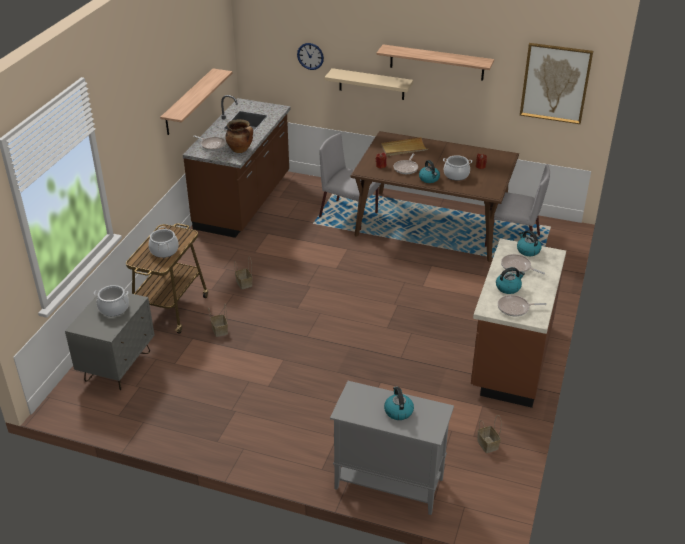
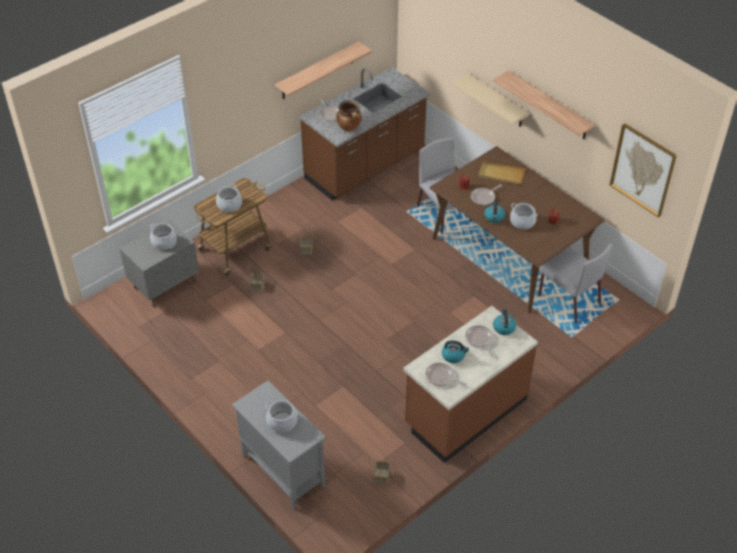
camera: 30 degrees right, 10 degrees up
wall clock [297,43,324,70] -> none
kettle [384,386,414,420] -> cooking pot [265,400,297,432]

